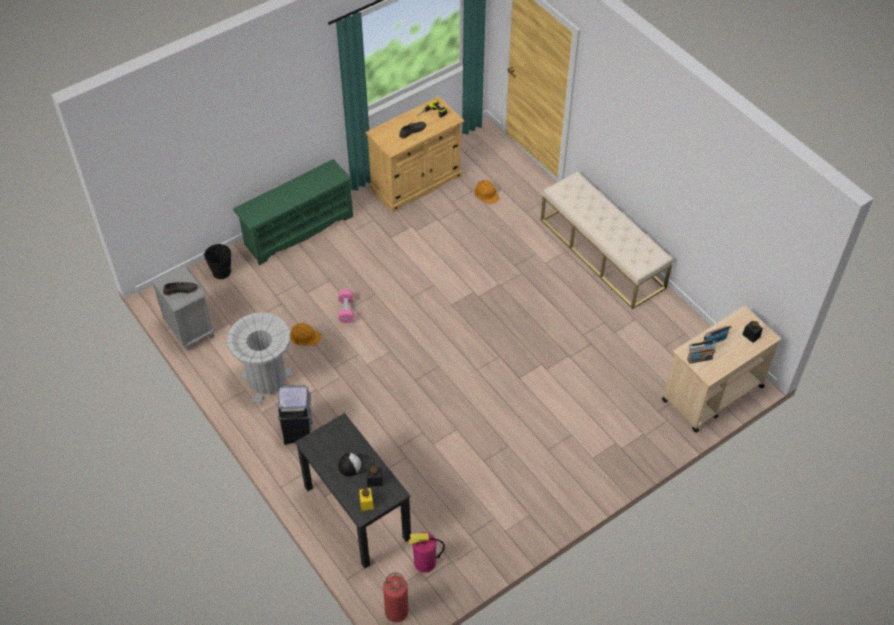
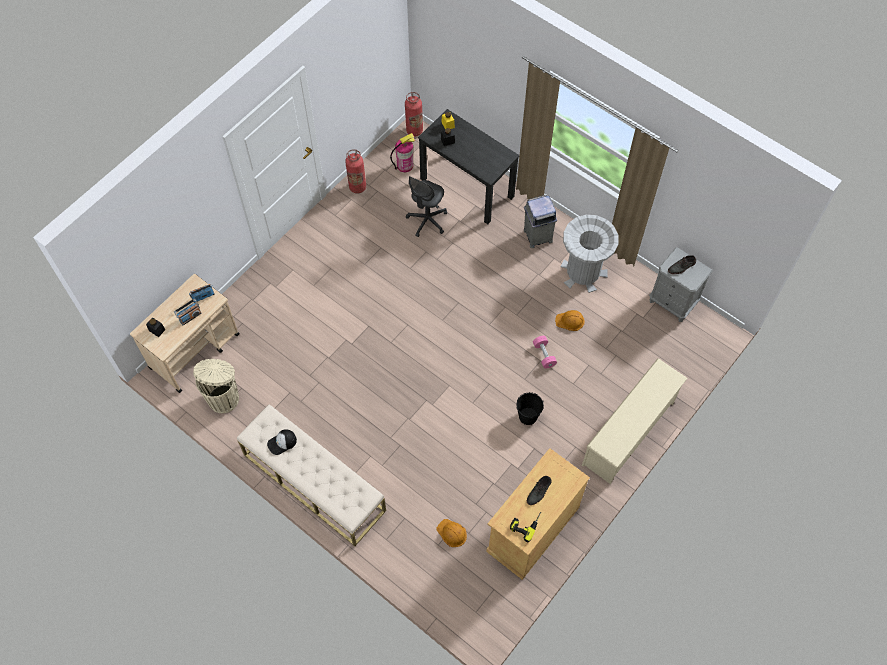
camera: 165 degrees right, 10 degrees up
black bucket [204,244,231,279] -> black bucket moved to [517,392,544,425]
green shoe rack [233,159,353,265] -> beige shoe rack [582,358,688,484]
cap [338,453,372,477] -> cap moved to [267,429,297,455]
none -> beige trash can [193,359,239,413]
none -> fire extinguisher [345,149,366,194]
none -> grey office chair [406,176,447,237]

